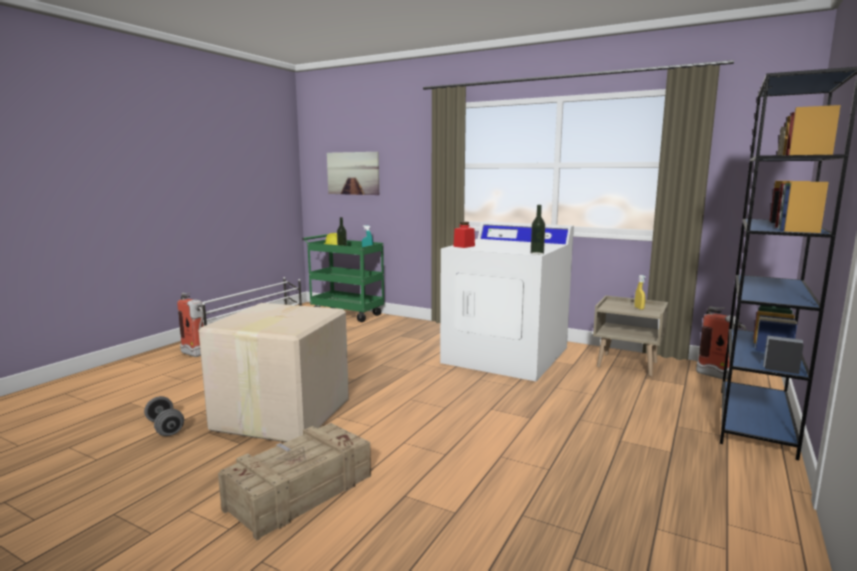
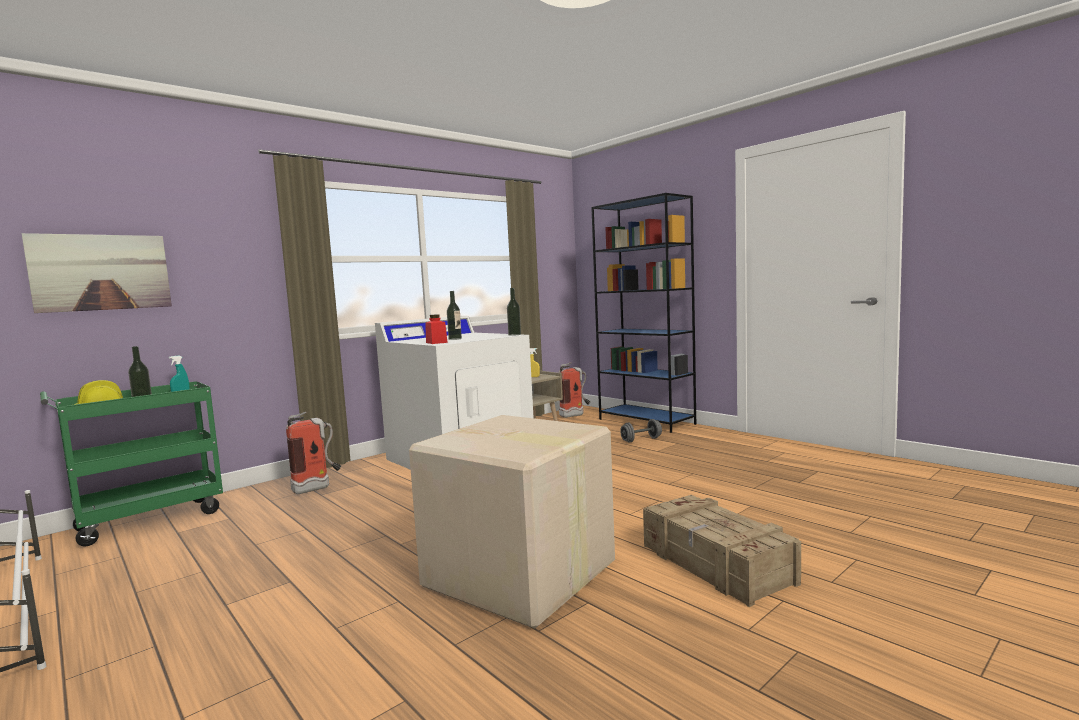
camera: 70 degrees left, 5 degrees down
grey dumbbell [144,396,184,436] -> grey dumbbell moved to [620,419,662,443]
fire extinguisher [177,293,204,357] -> fire extinguisher moved to [286,412,341,494]
none -> bottle [447,291,462,340]

